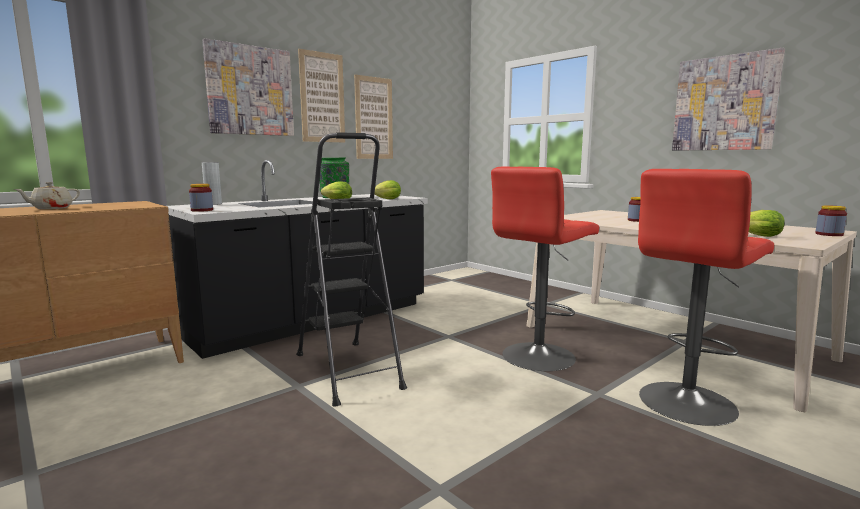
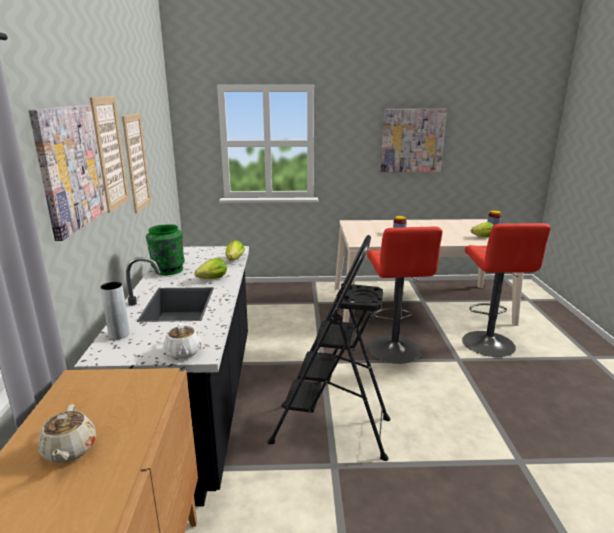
camera: 50 degrees left, 10 degrees up
jar [189,184,213,212] -> white teapot [163,323,202,359]

